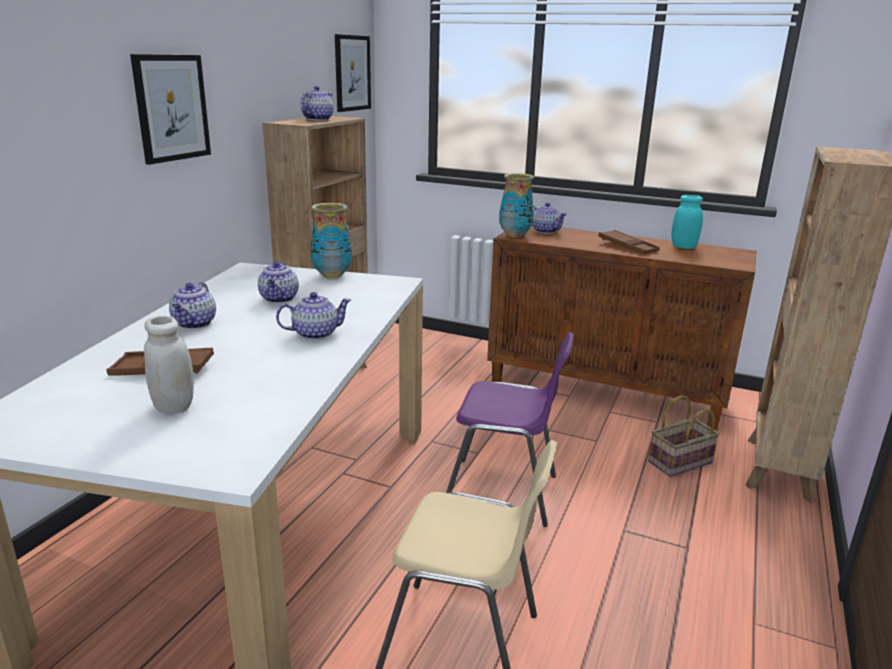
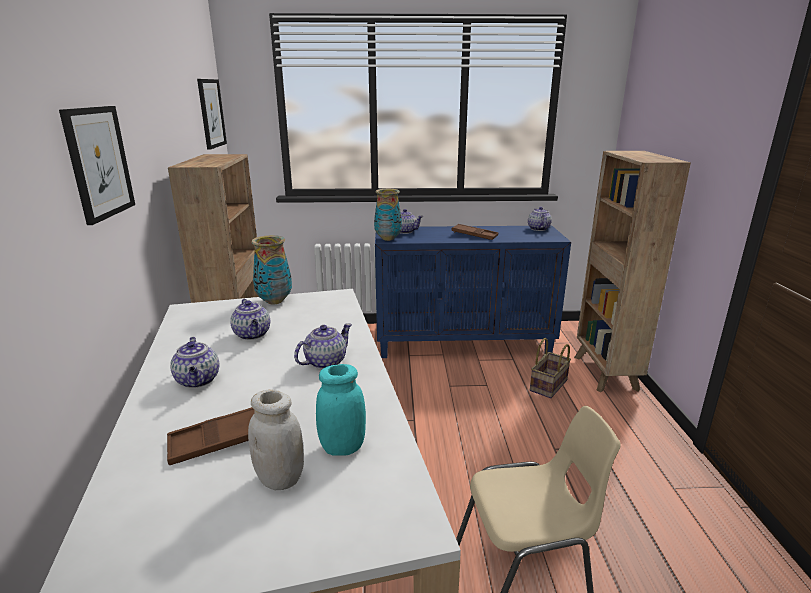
camera: 25 degrees left, 0 degrees up
teapot [300,86,334,120] -> teapot moved to [528,207,552,231]
purple chair [446,332,574,527] -> none
brown cabinet [487,226,757,430] -> blue cabinet [375,226,571,358]
turquoise jar [671,195,703,249] -> turquoise jar moved to [316,364,366,456]

